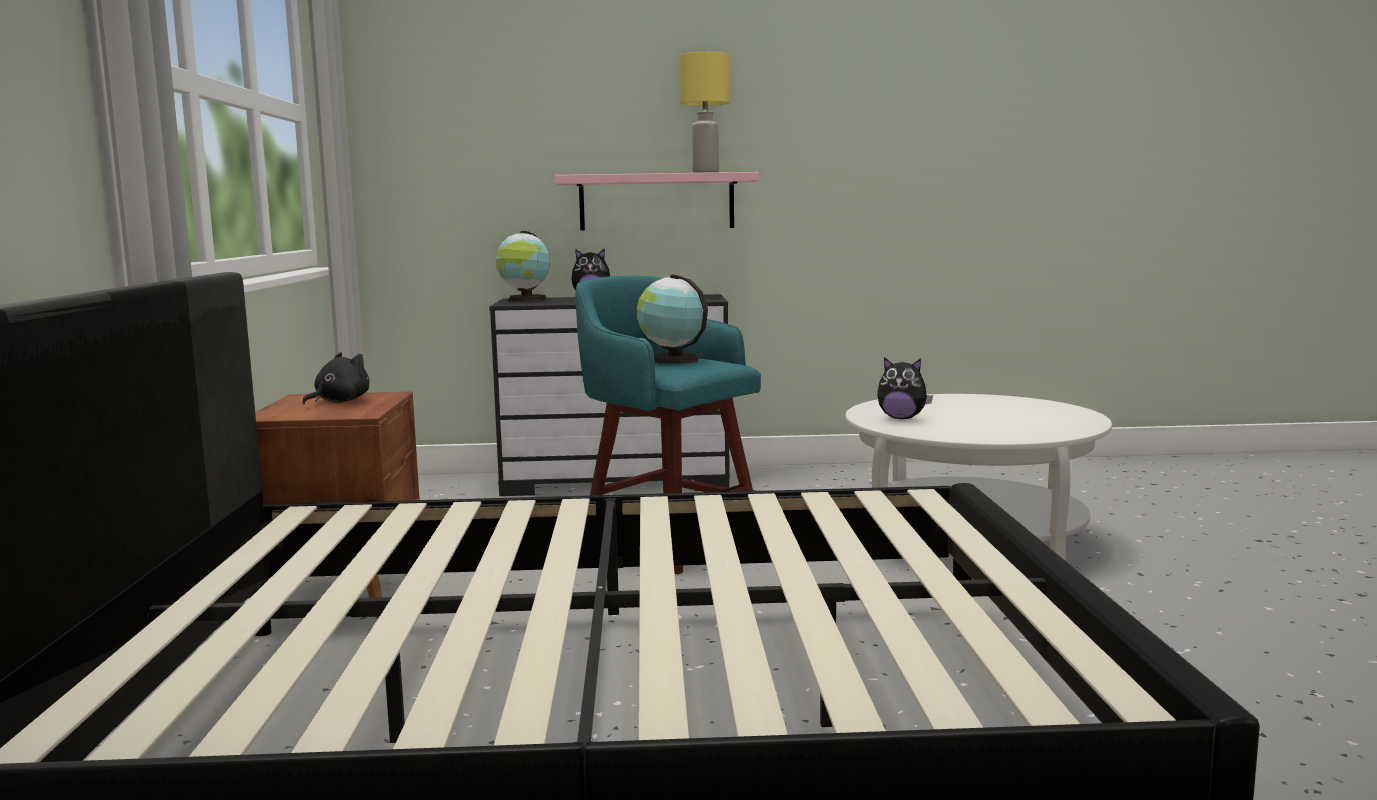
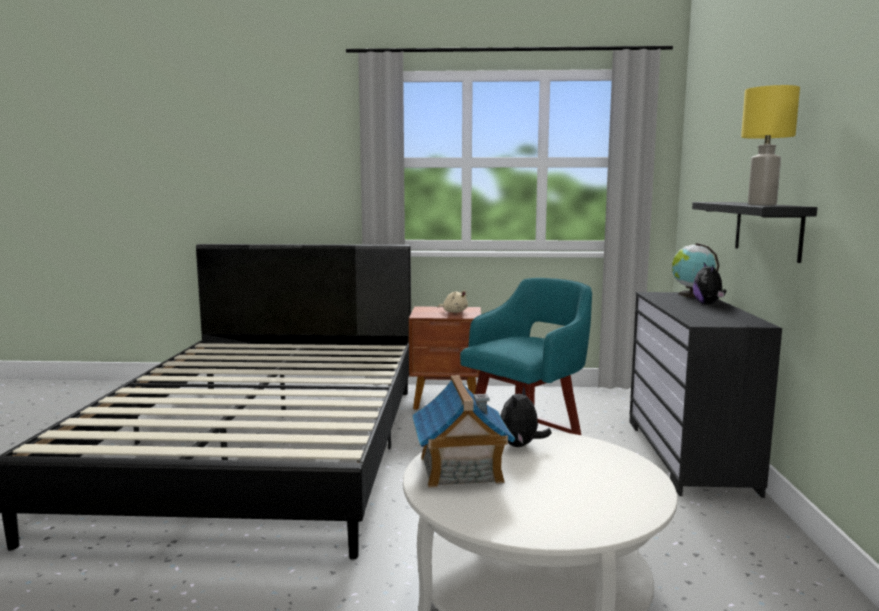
camera: 95 degrees right, 0 degrees up
black plush toy [302,352,369,404] -> beige plush toy [438,290,468,313]
pink shelf [555,172,759,231] -> black shelf [692,202,817,263]
globe [637,274,708,364] -> none
none -> toy house [412,375,515,488]

